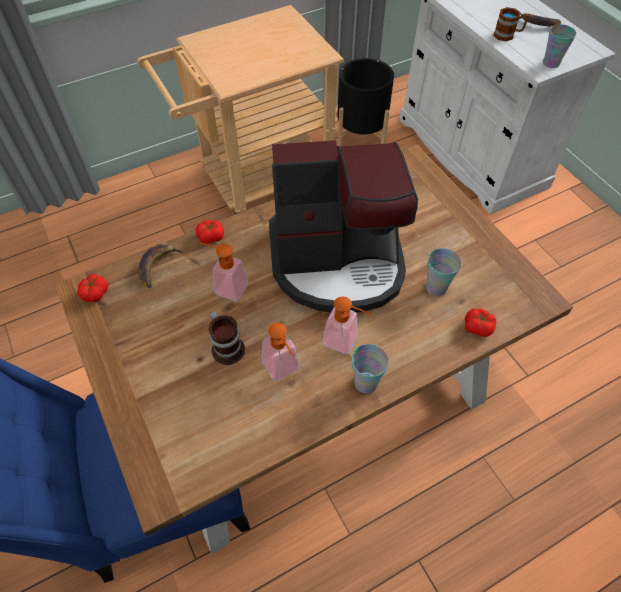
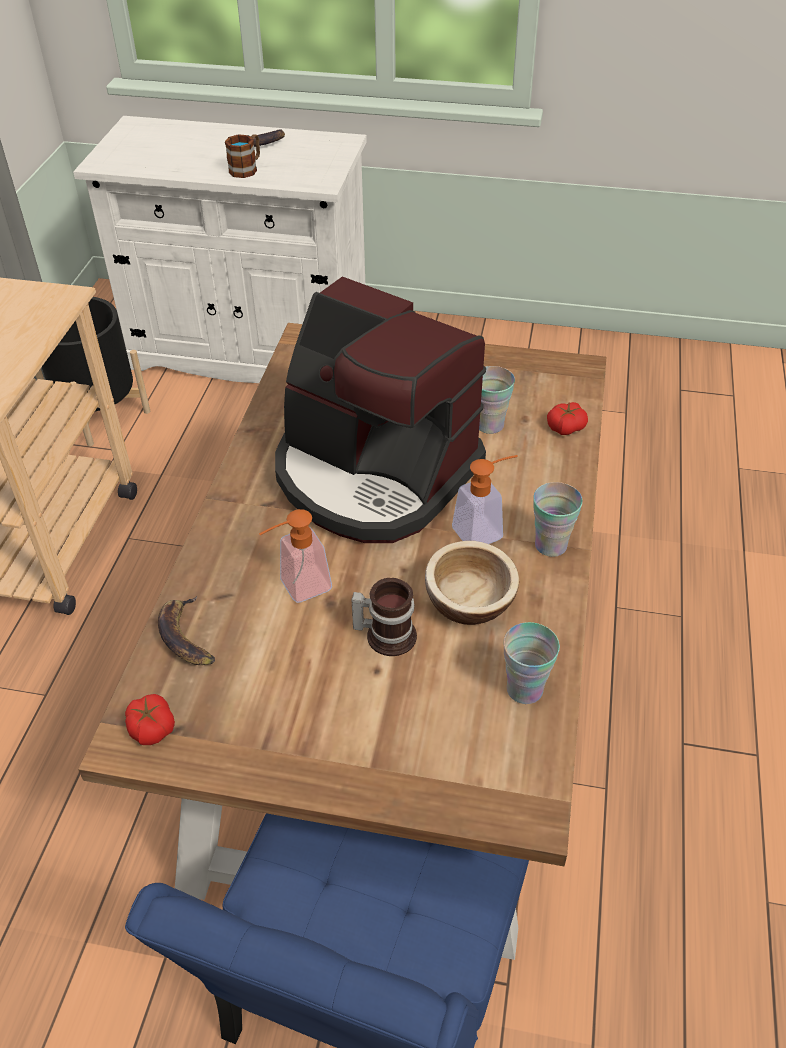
camera: 50 degrees left, 10 degrees down
tomato [196,220,224,244] -> none
soap dispenser [262,323,299,381] -> bowl [425,541,519,625]
coffee machine [269,140,418,313] -> coffee machine turned 90 degrees clockwise [275,277,486,543]
cup [543,24,576,68] -> cup moved to [503,622,560,704]

